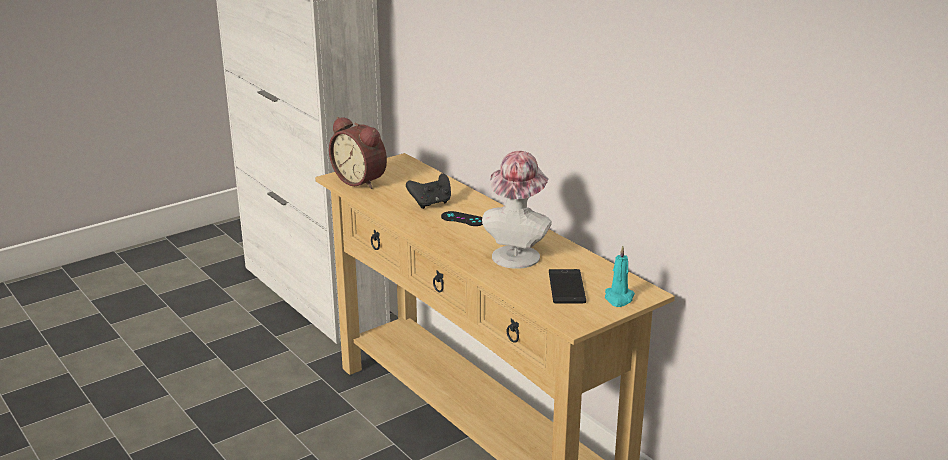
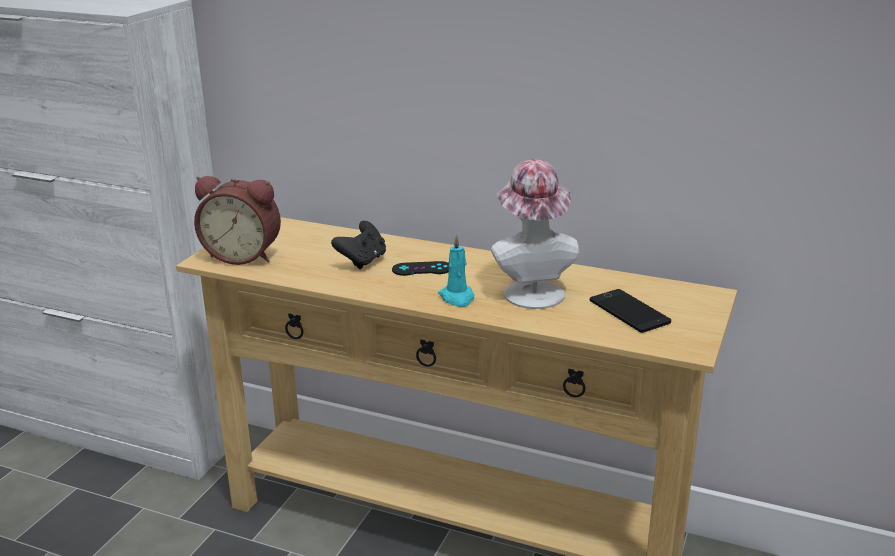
camera: 30 degrees left, 0 degrees up
turquoise candle [605,246,635,307] -> turquoise candle moved to [438,234,474,307]

